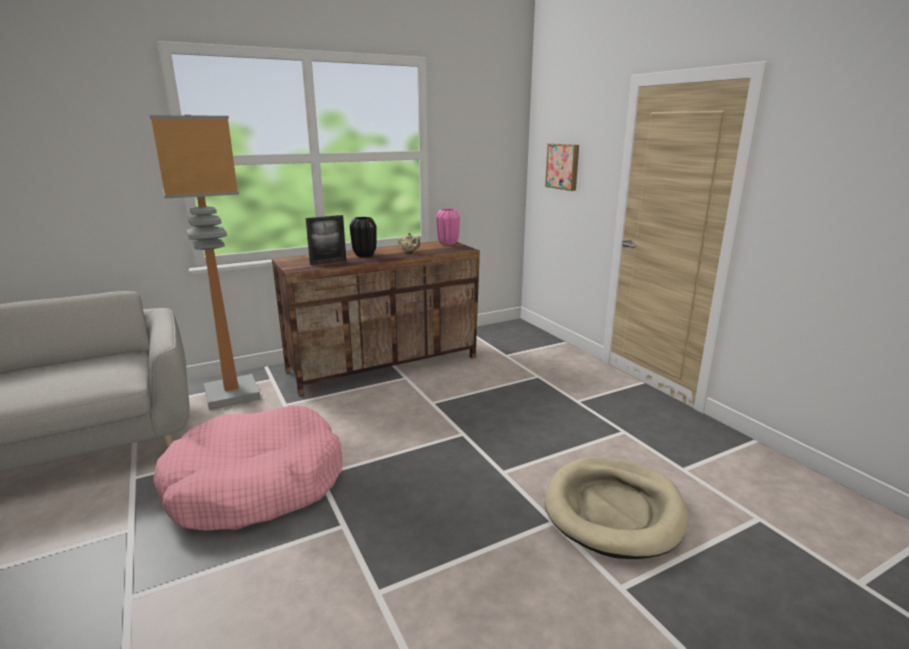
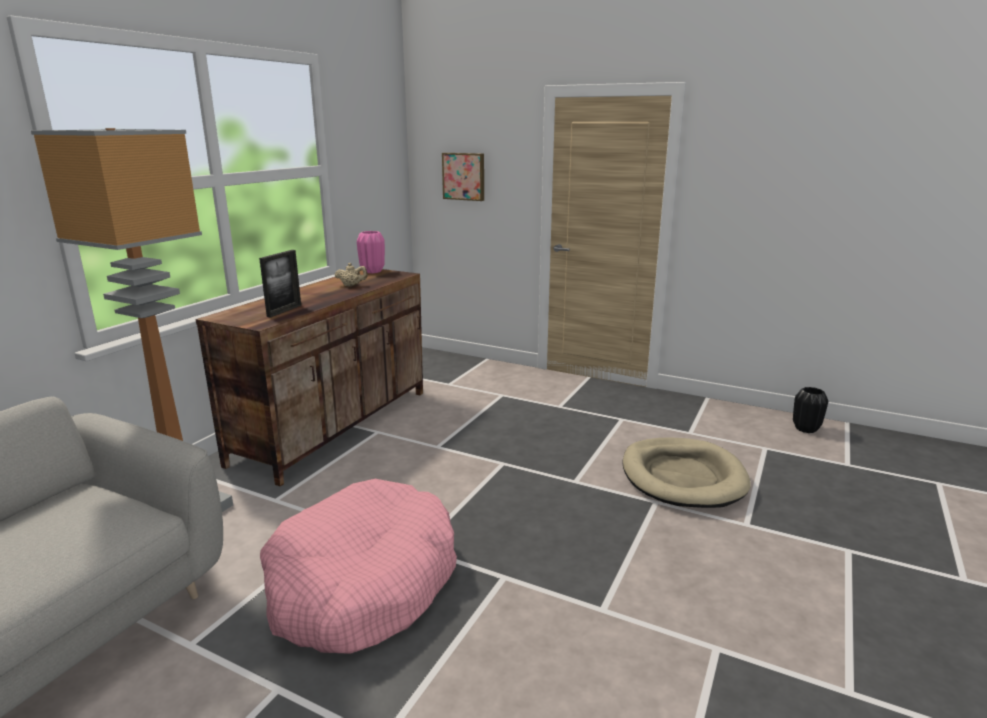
camera: 35 degrees left, 0 degrees up
black vase [350,217,377,257] -> black vase moved to [793,387,828,433]

